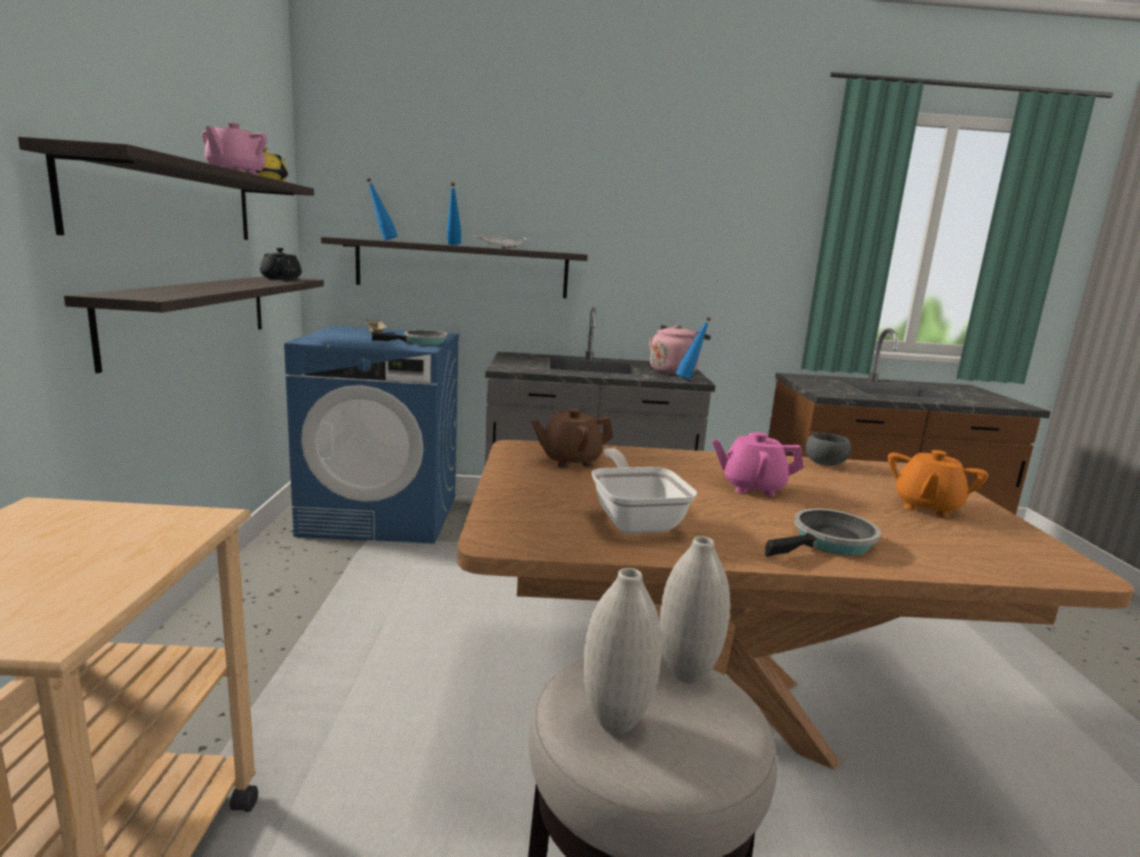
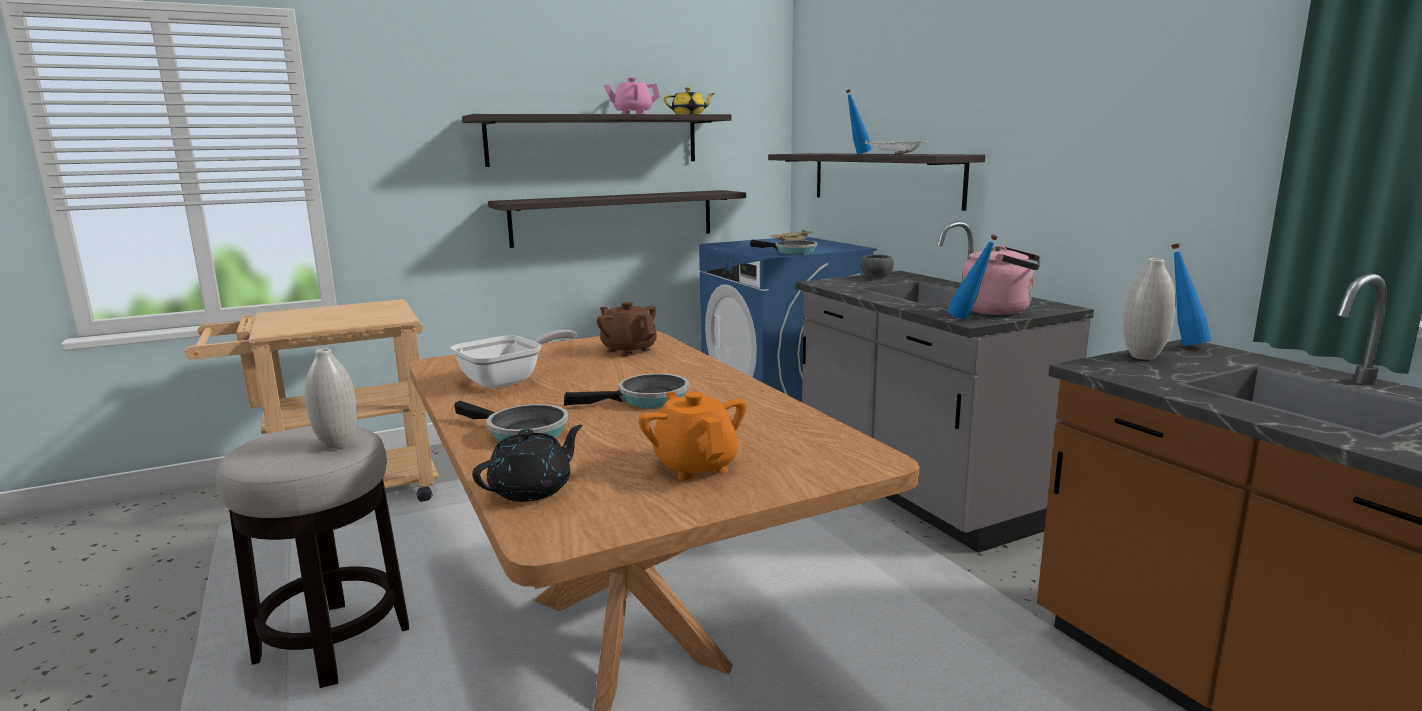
camera: 65 degrees right, 0 degrees up
black teapot [260,248,302,280] -> black teapot moved to [472,425,583,502]
blue bottle [367,178,398,240] -> blue bottle moved to [1171,244,1211,346]
white vase [584,568,662,734] -> white vase moved to [1123,258,1176,360]
pink teapot [712,432,803,496] -> frying pan [564,373,689,408]
grey bowl [806,433,851,466] -> grey bowl moved to [860,255,894,278]
orange teapot [888,450,988,518] -> orange teapot turned 60 degrees clockwise [638,391,747,480]

